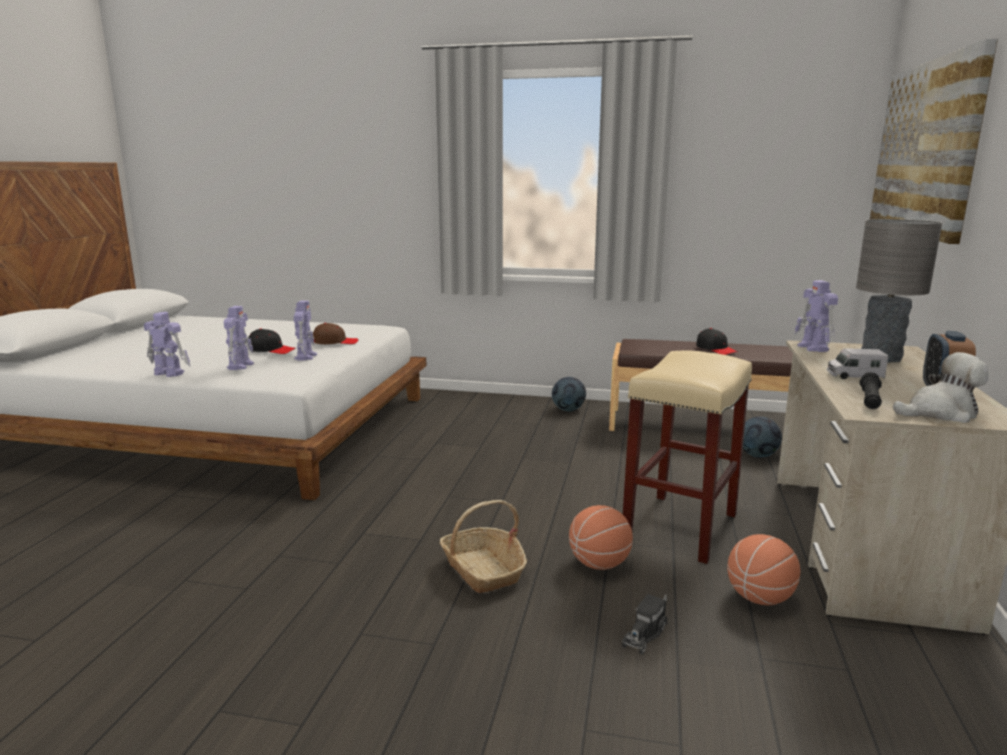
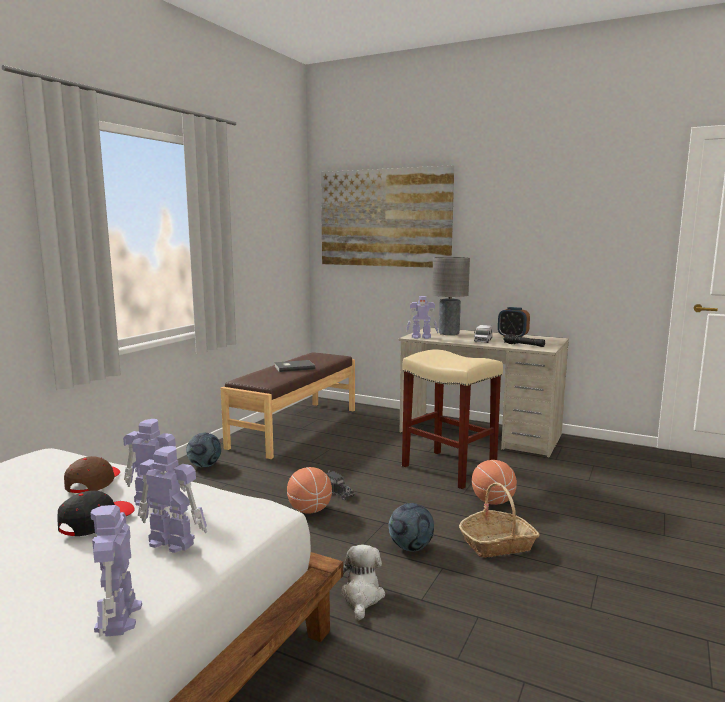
camera: 75 degrees left, 5 degrees down
toy robot [144,312,190,377] -> toy robot turned 45 degrees counterclockwise [90,505,142,637]
toy truck [622,594,668,655] -> toy truck moved to [326,470,355,500]
black cap [696,328,738,355] -> grey book [274,360,315,372]
basketball [727,534,800,605] -> basketball moved to [287,467,332,514]
football [743,417,782,458] -> football moved to [388,503,434,552]
plush toy [893,352,989,423] -> plush toy moved to [341,544,385,621]

